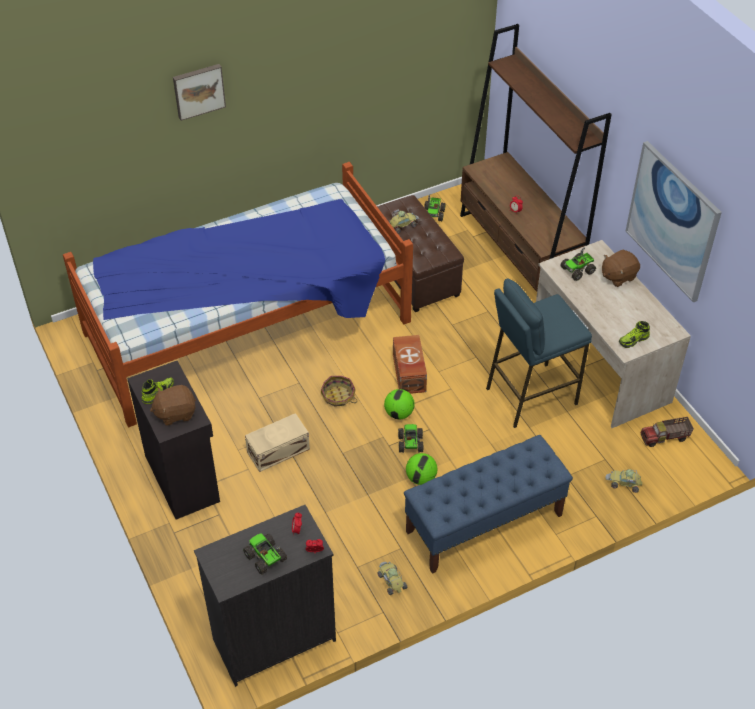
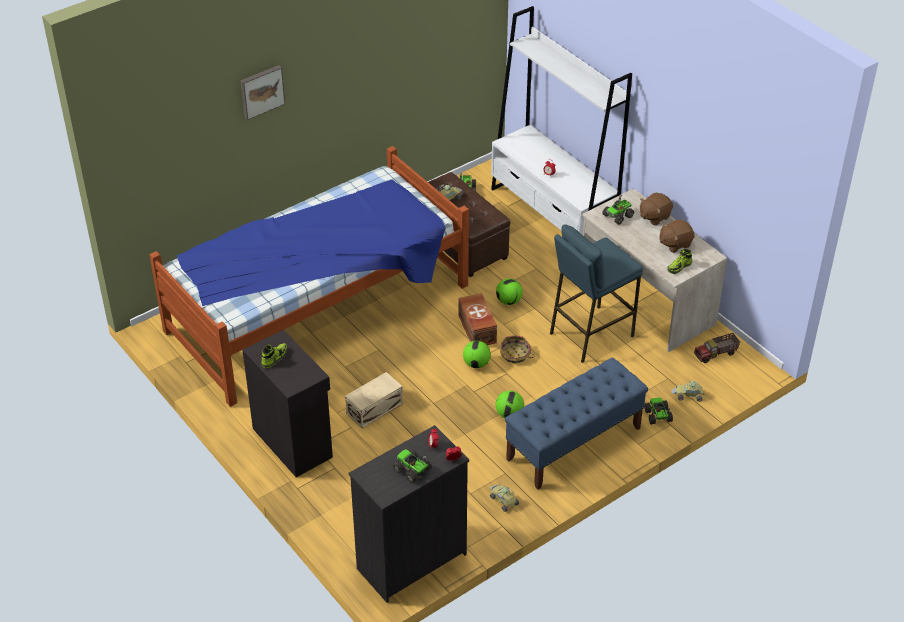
camera: 10 degrees left, 5 degrees down
brown plush toy [150,385,196,426] -> brown plush toy moved to [660,219,695,253]
basket [321,376,357,407] -> basket moved to [500,335,534,364]
toy truck [398,424,424,453] -> toy truck moved to [644,398,673,425]
brown bookcase [460,24,612,292] -> white bookcase [491,6,632,235]
picture [626,141,722,302] -> none
none -> football [496,278,523,305]

